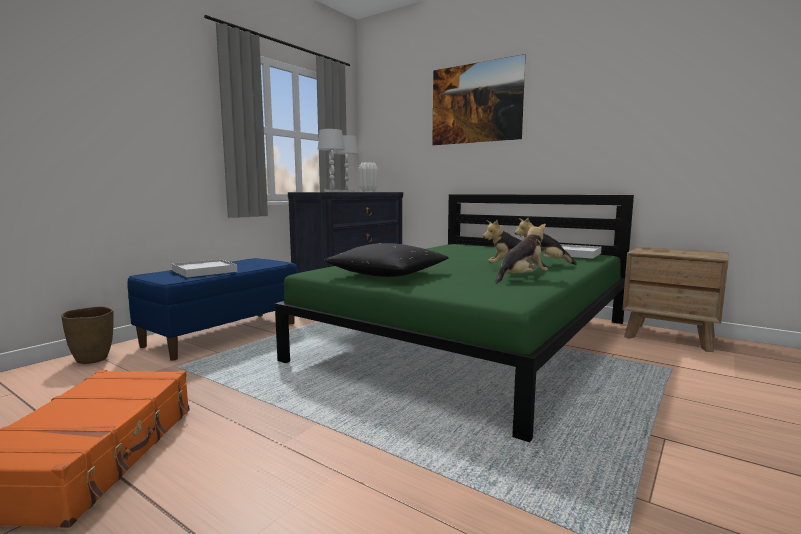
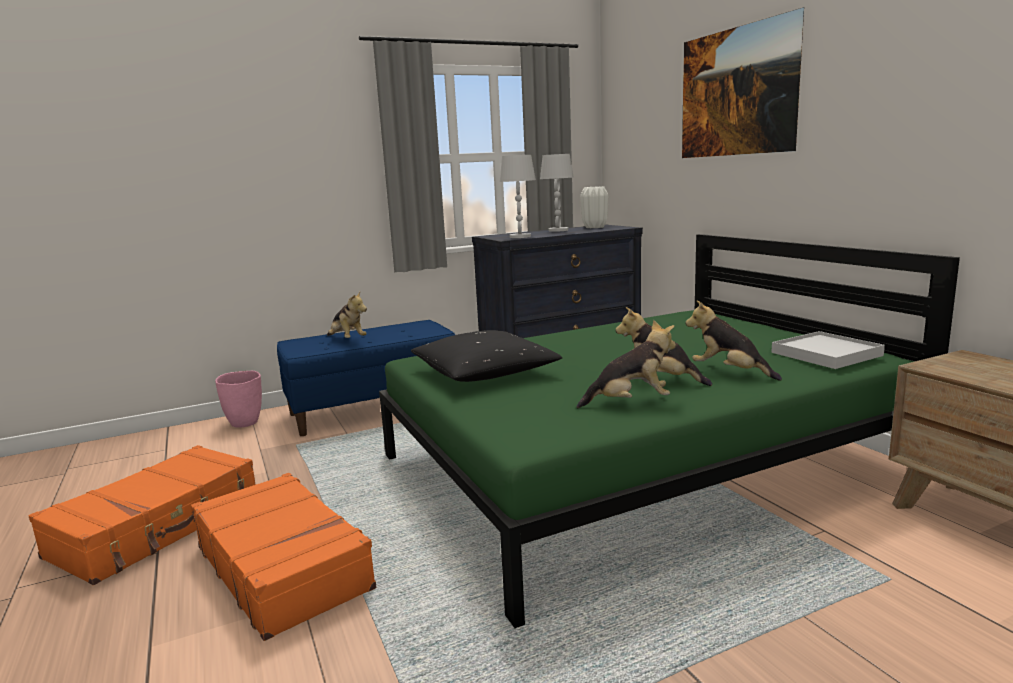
camera: 30 degrees right, 5 degrees up
brown vase [61,306,114,364] -> pink vase [215,371,262,428]
white tray [172,259,237,278] -> plush toy [327,292,367,338]
none -> orange suitcase [191,473,376,641]

